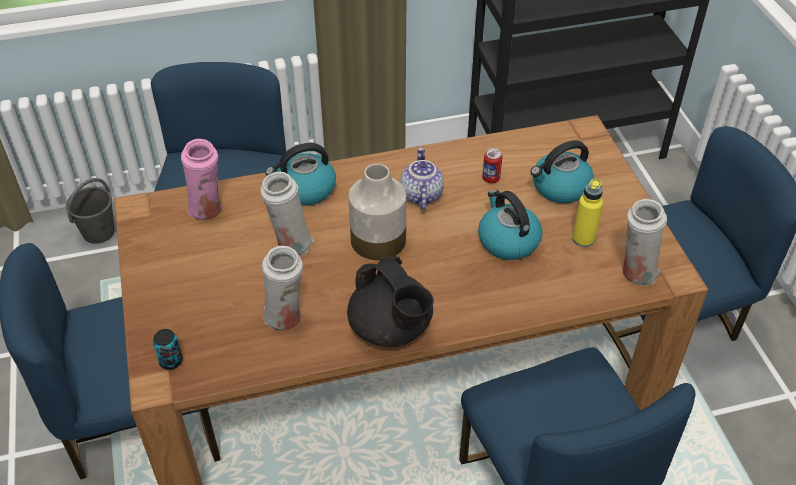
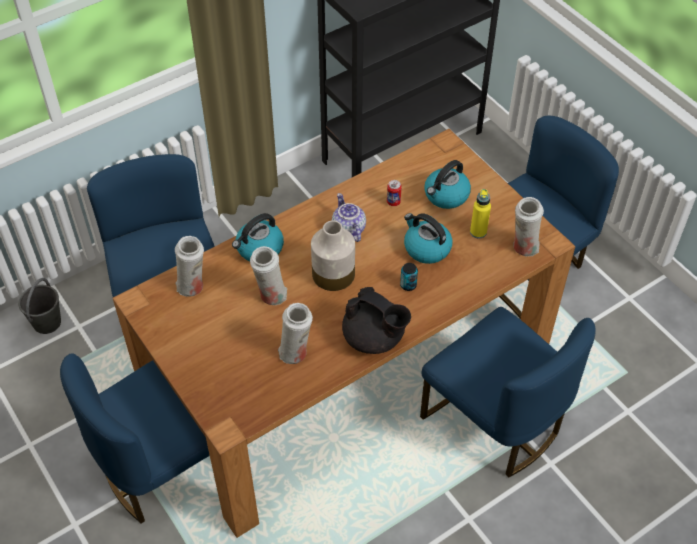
camera: 20 degrees left, 5 degrees up
can [153,329,183,370] -> can moved to [400,263,418,291]
pink vase [181,139,222,220] -> white vase [175,236,204,297]

